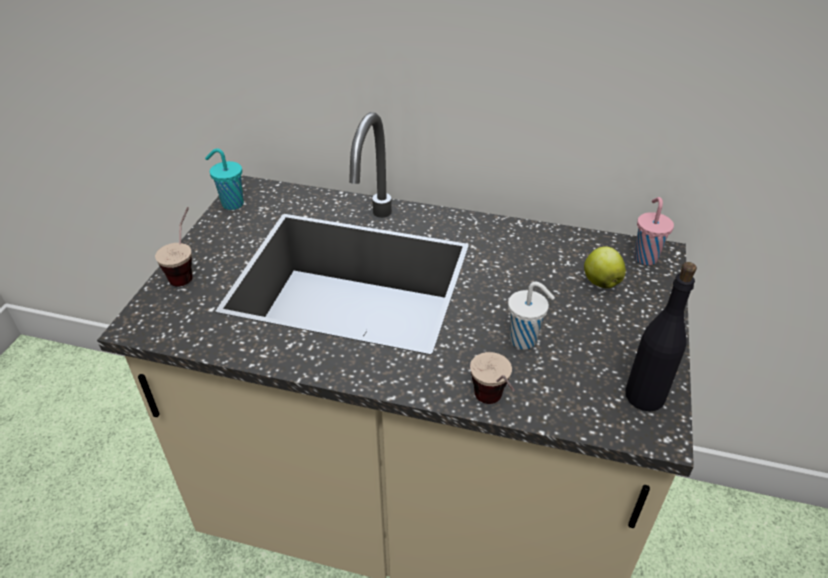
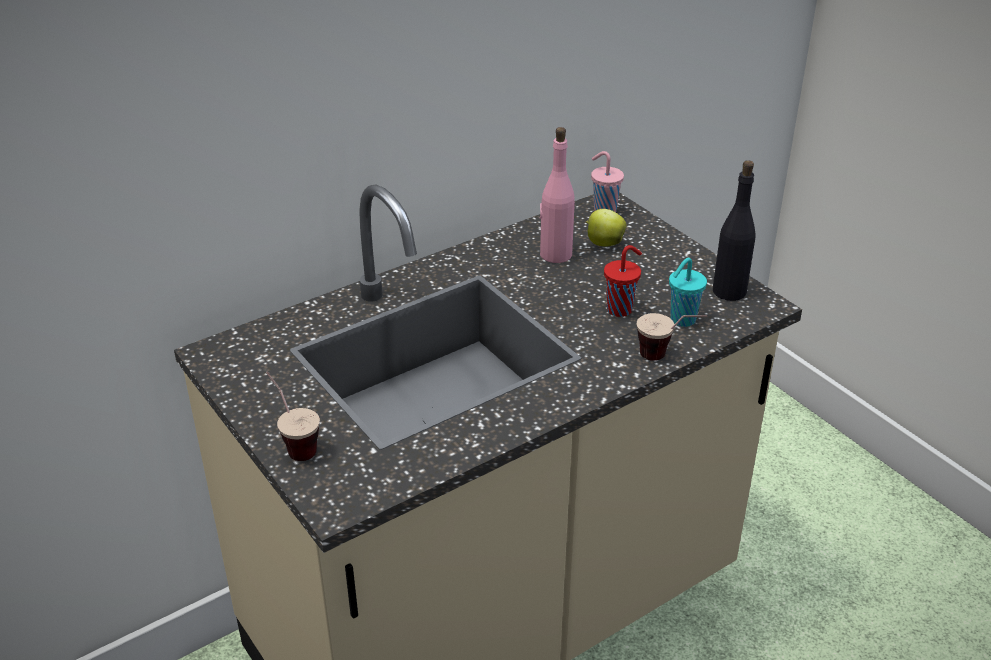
camera: 50 degrees left, 5 degrees down
turquoise cup [205,148,244,210] -> turquoise cup moved to [669,258,707,327]
white cup [508,282,555,350] -> red cup [604,245,642,317]
none -> pink bottle [540,127,575,263]

